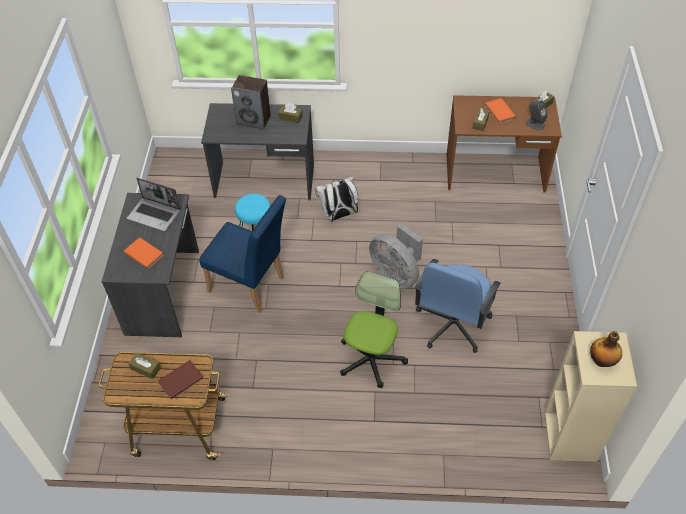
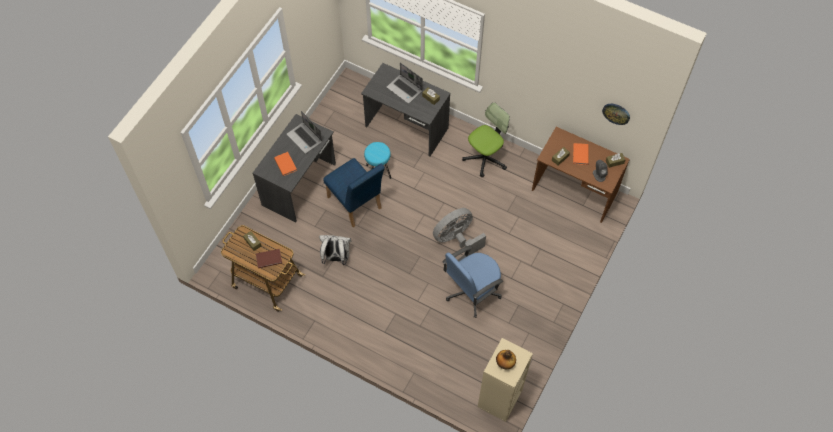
camera: 25 degrees right, 10 degrees up
speaker [231,75,271,129] -> laptop [387,63,423,104]
white backpack [315,177,358,222] -> white backpack moved to [319,235,352,265]
office chair [340,271,408,388] -> office chair moved to [462,102,510,177]
grey fan [369,223,423,289] -> grey fan turned 75 degrees clockwise [433,208,486,256]
none -> wall clock [602,104,630,125]

